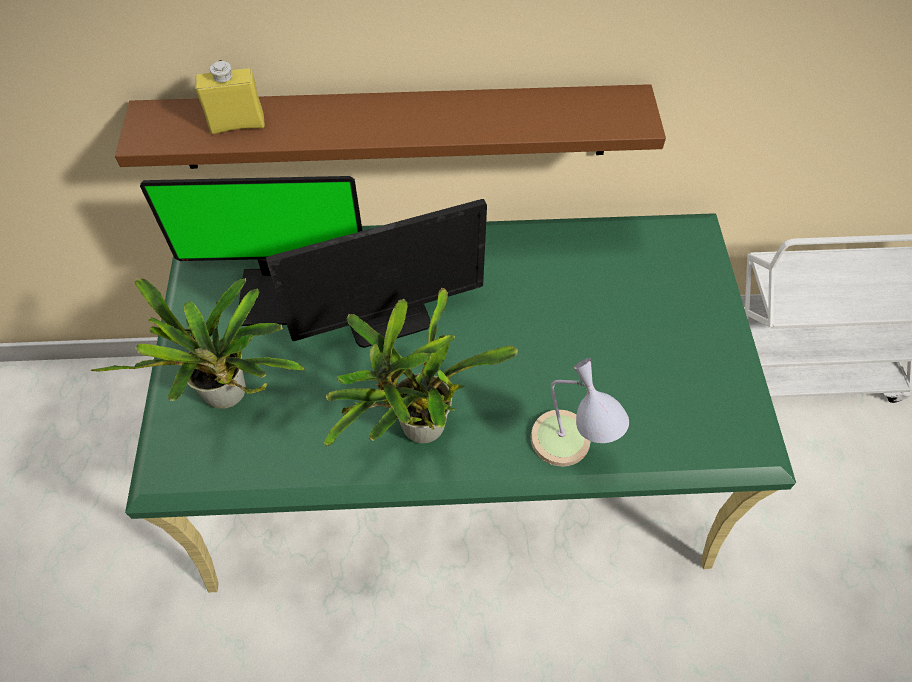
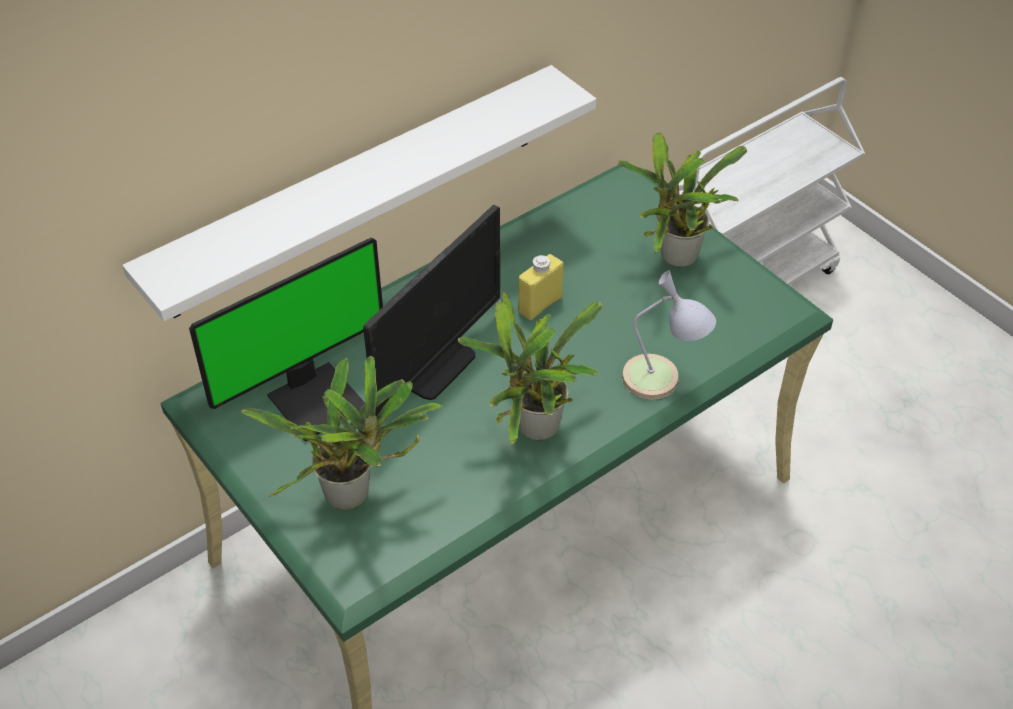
camera: 35 degrees left, 10 degrees down
brown shelf [115,84,666,169] -> white shelf [122,65,596,321]
yellow bottle [195,60,265,134] -> yellow bottle moved to [518,254,564,321]
none -> potted plant [617,132,747,267]

